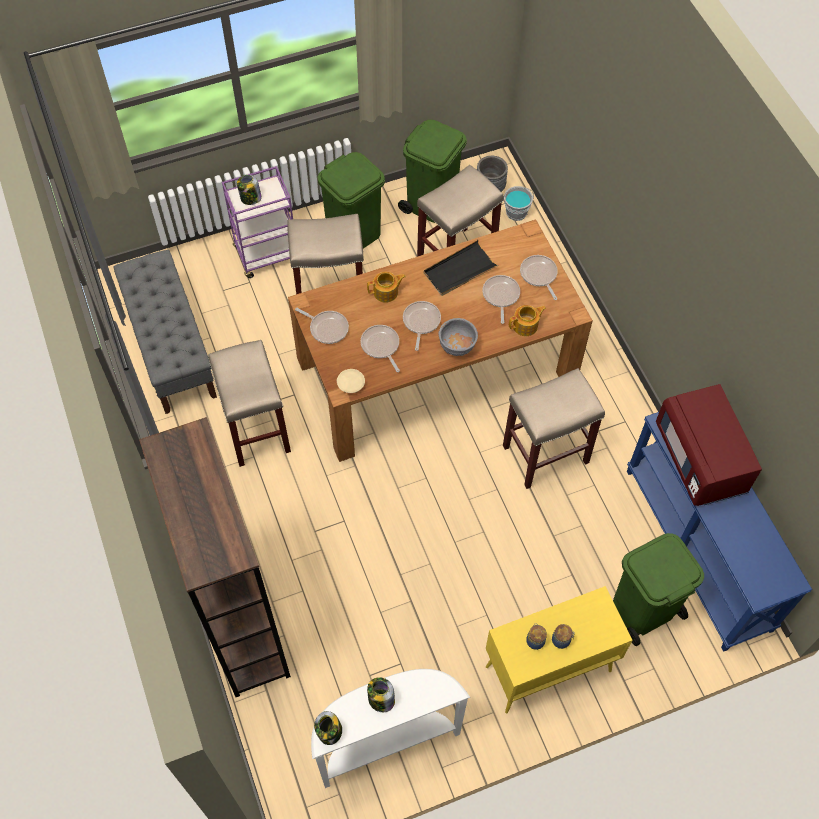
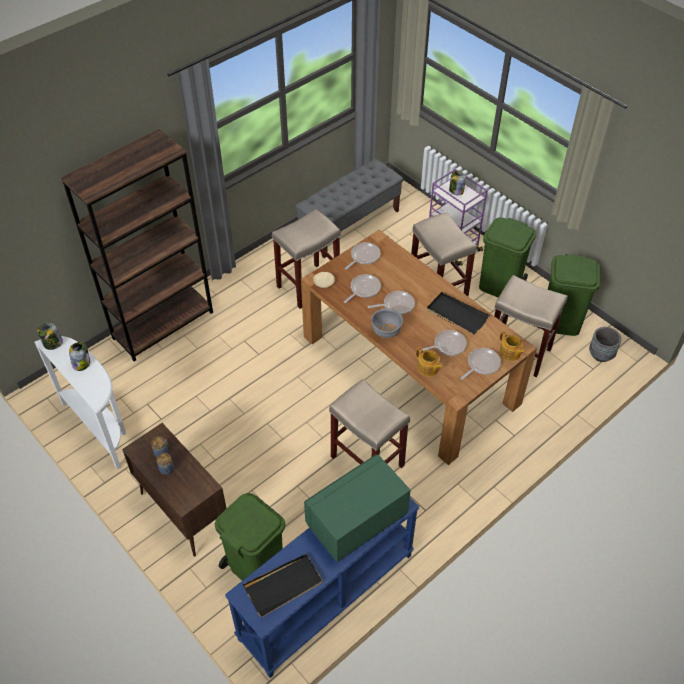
camera: 70 degrees right, 10 degrees down
frying pan [295,308,349,344] -> frying pan turned 150 degrees counterclockwise [345,242,380,270]
teapot [367,272,406,303] -> teapot moved to [499,331,526,361]
yellow cabinet [486,586,633,713] -> brown cabinet [122,423,227,557]
grey bucket [503,186,534,221] -> none
red microwave [656,384,762,506] -> green microwave [304,454,411,563]
none -> black tray [243,554,323,617]

